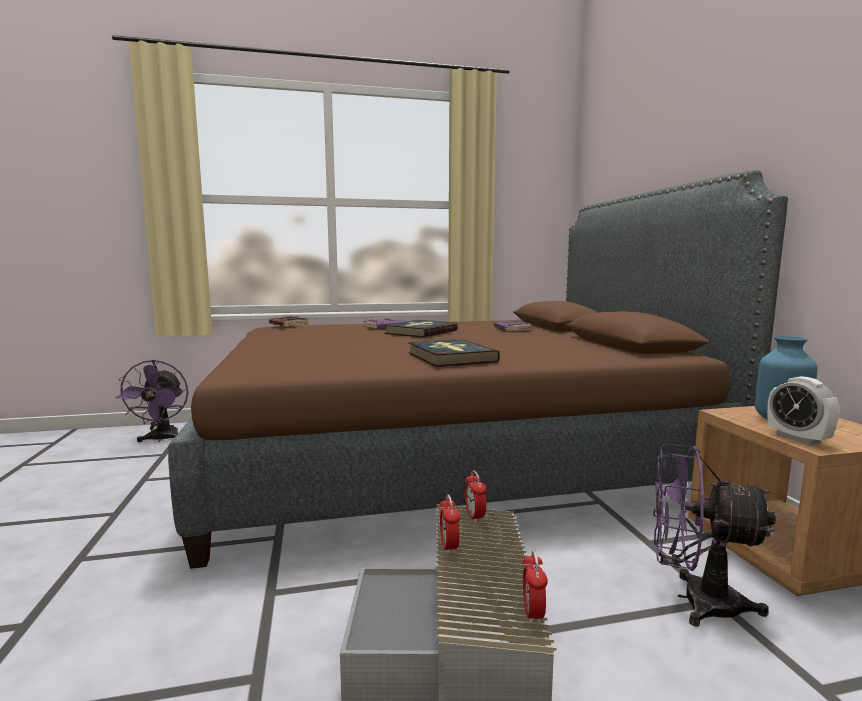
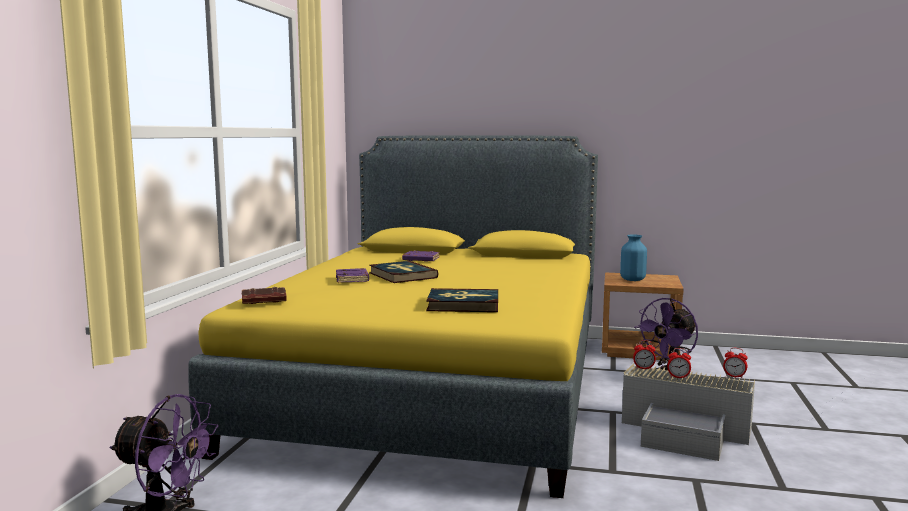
camera: 65 degrees left, 0 degrees up
brown bed [168,170,788,569] -> yellow bed [188,136,598,498]
book [408,339,500,367] -> book moved to [426,288,498,312]
alarm clock [767,376,839,445] -> none

